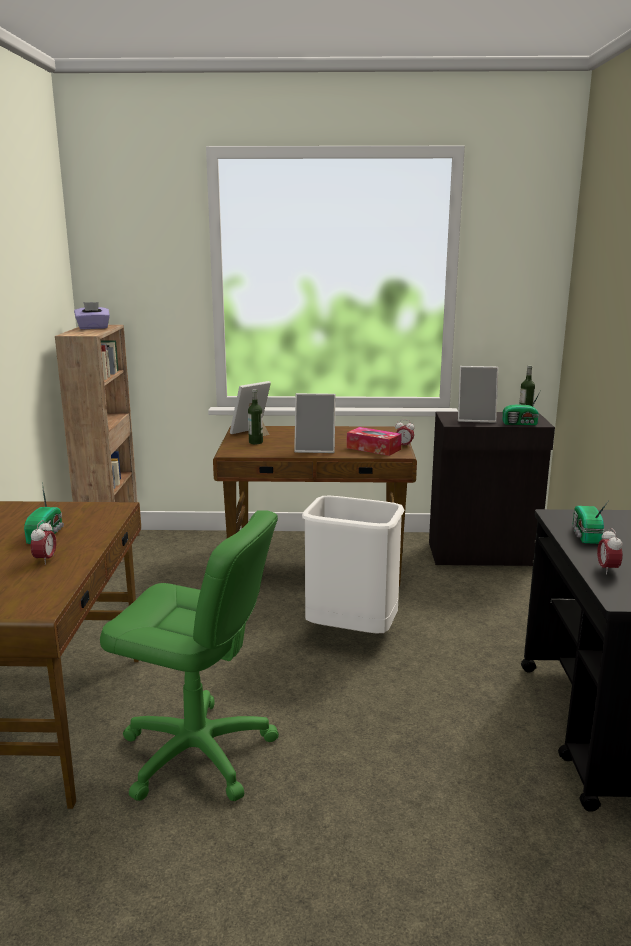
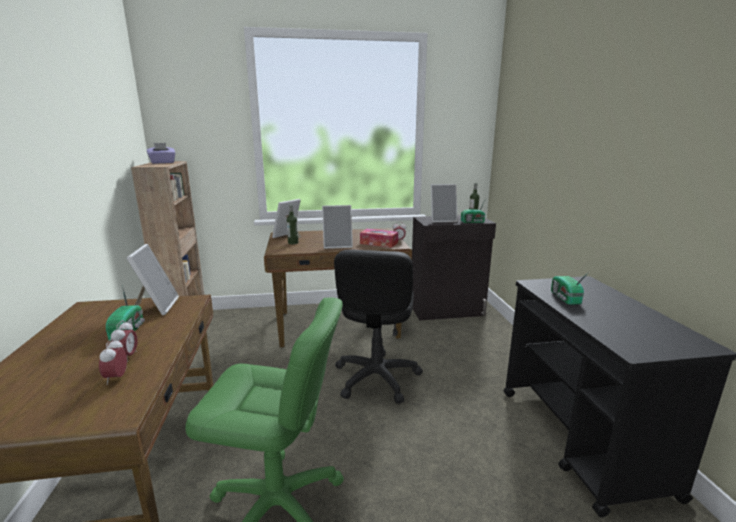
camera: 10 degrees left, 0 degrees up
white trash can [302,496,405,633] -> black office chair [334,249,423,404]
alarm clock [597,528,622,575] -> alarm clock moved to [99,339,127,385]
none -> picture frame [126,244,179,315]

